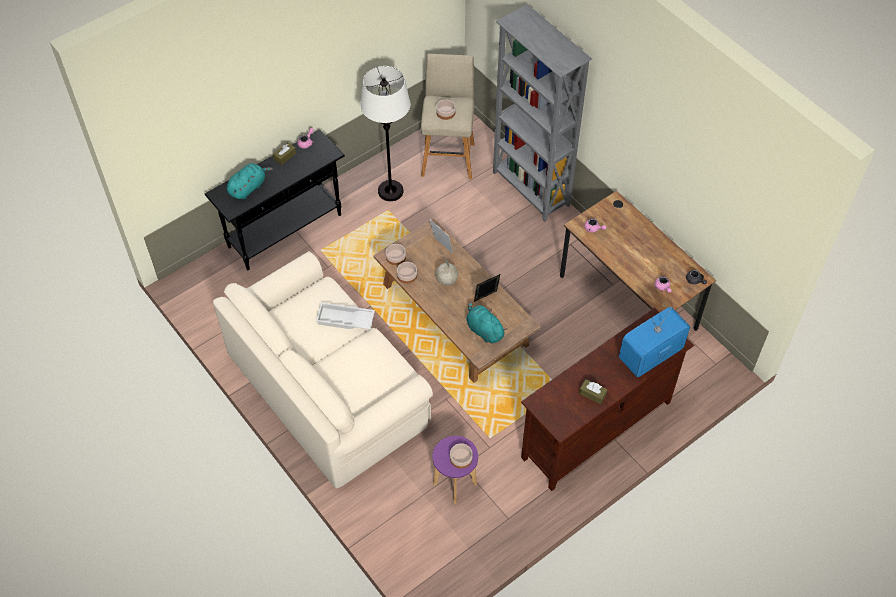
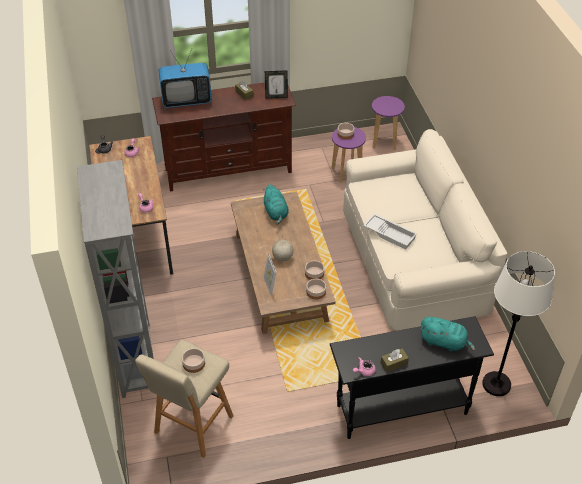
camera: 155 degrees left, 10 degrees down
turquoise plush toy [226,163,273,199] -> turquoise plush toy turned 135 degrees counterclockwise [420,317,475,351]
white floor lamp [360,66,410,201] -> white floor lamp moved to [482,251,555,396]
picture frame [474,274,500,302] -> picture frame moved to [265,70,288,99]
none -> purple stool [372,96,405,150]

